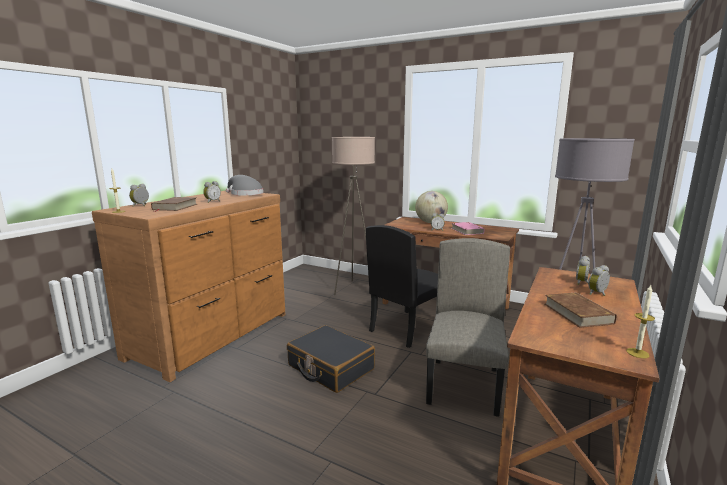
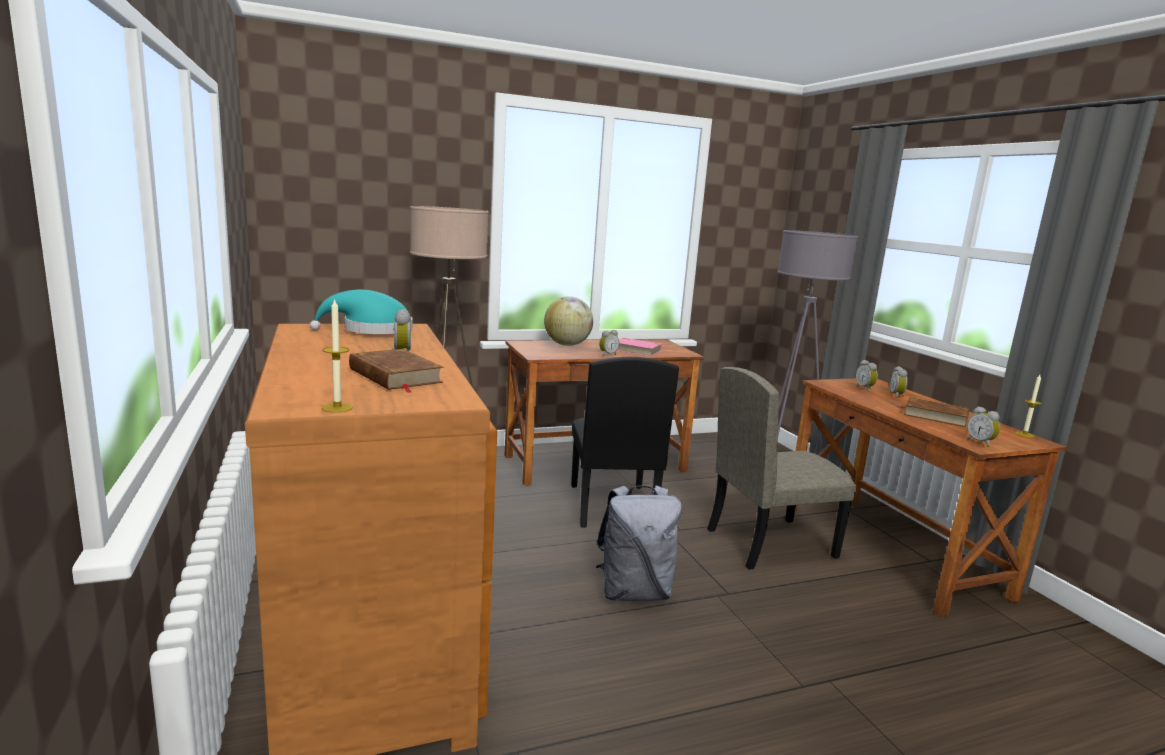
camera: 50 degrees left, 0 degrees up
alarm clock [129,184,149,207] -> alarm clock moved to [967,406,1000,447]
grey hat [226,175,264,195] -> turquoise hat [310,290,413,334]
black suitcase [287,325,375,393] -> grey backpack [596,485,682,601]
beige chair [426,238,510,417] -> beige chair turned 75 degrees counterclockwise [707,367,856,570]

